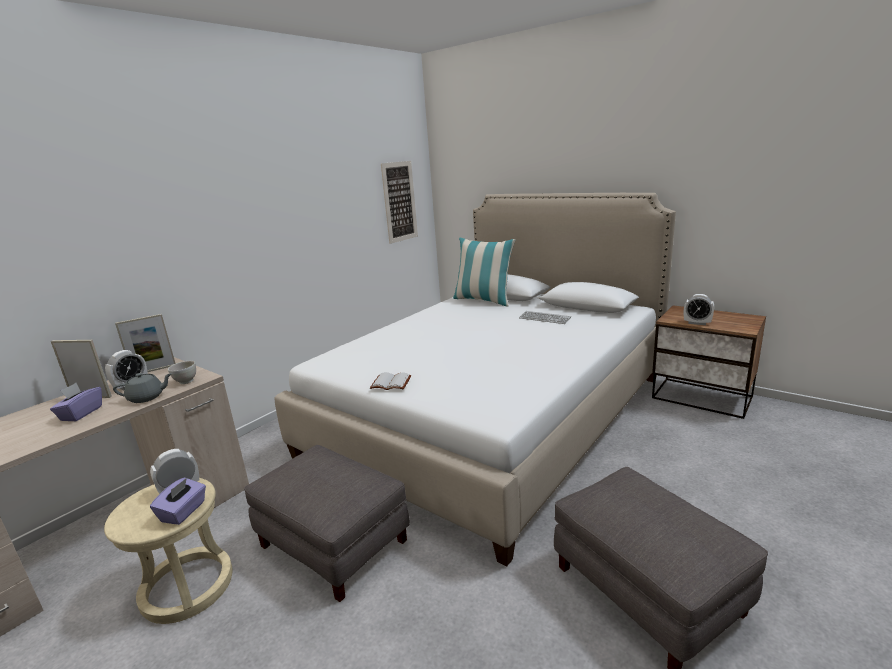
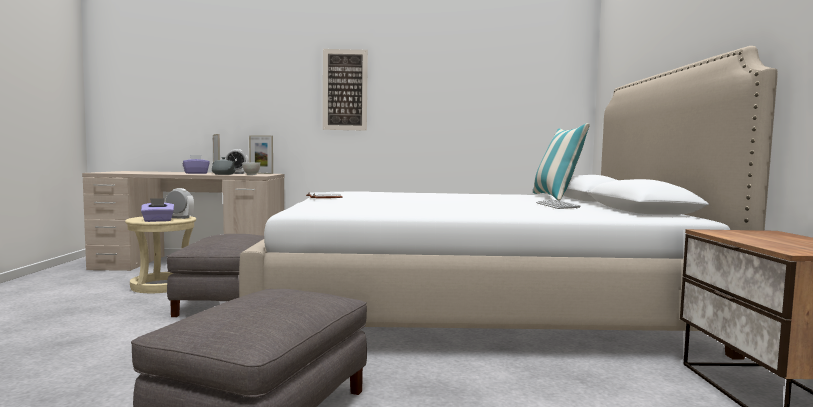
camera: 50 degrees right, 15 degrees down
picture [381,161,418,244] -> picture moved to [323,49,368,131]
alarm clock [684,294,714,325] -> none

